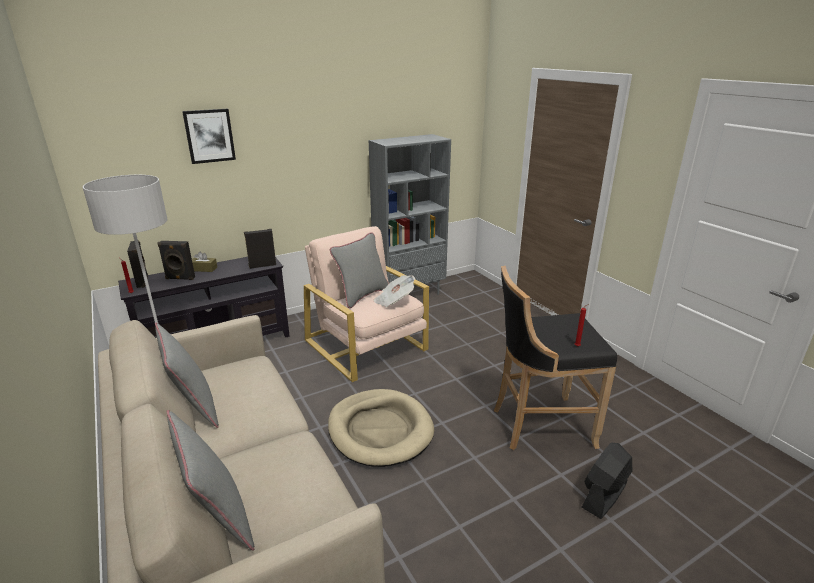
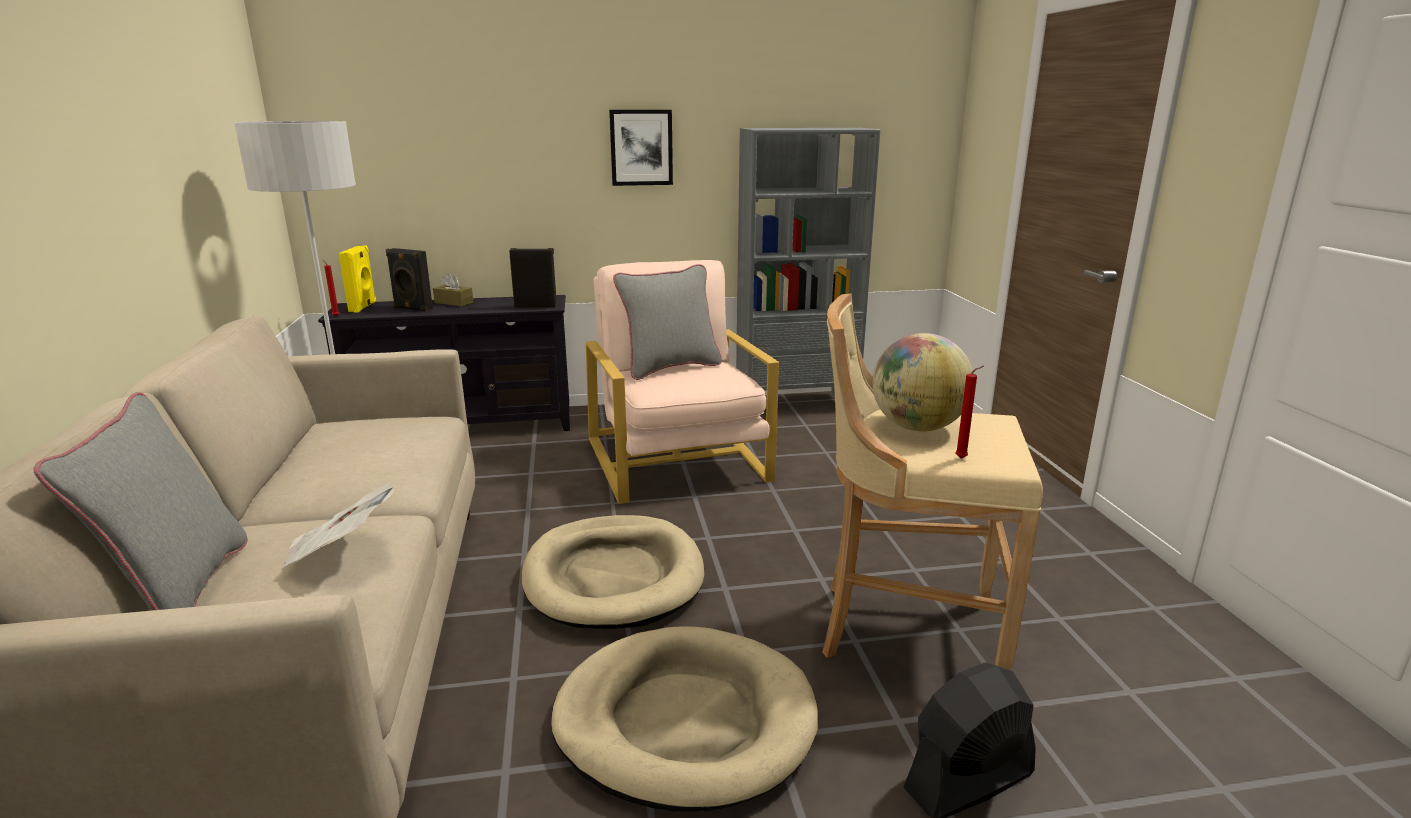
camera: 20 degrees right, 5 degrees down
black speaker [127,240,148,288] -> yellow speaker [339,245,376,312]
grey pillow [155,322,219,428] -> none
picture [182,109,236,164] -> picture moved to [609,110,673,186]
newspaper [373,275,415,307] -> newspaper moved to [280,482,395,569]
black stool [494,266,617,450] -> beige stool [822,294,1043,670]
none -> beige dog bed [551,626,818,812]
none -> globe [872,333,973,431]

